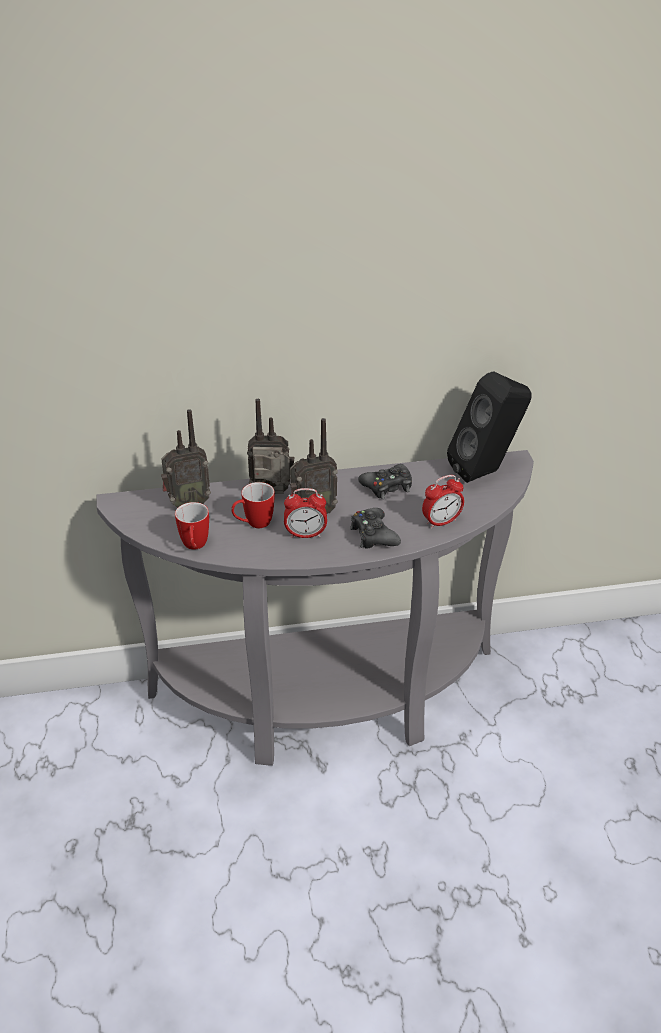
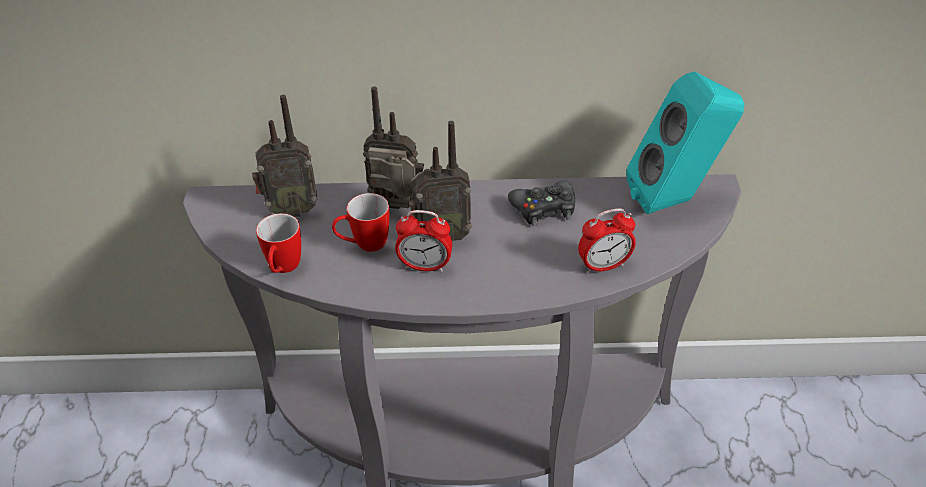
camera: 10 degrees right, 5 degrees up
black game controller [350,508,401,549] -> none
black speaker [447,371,531,483] -> turquoise speaker [626,72,745,214]

